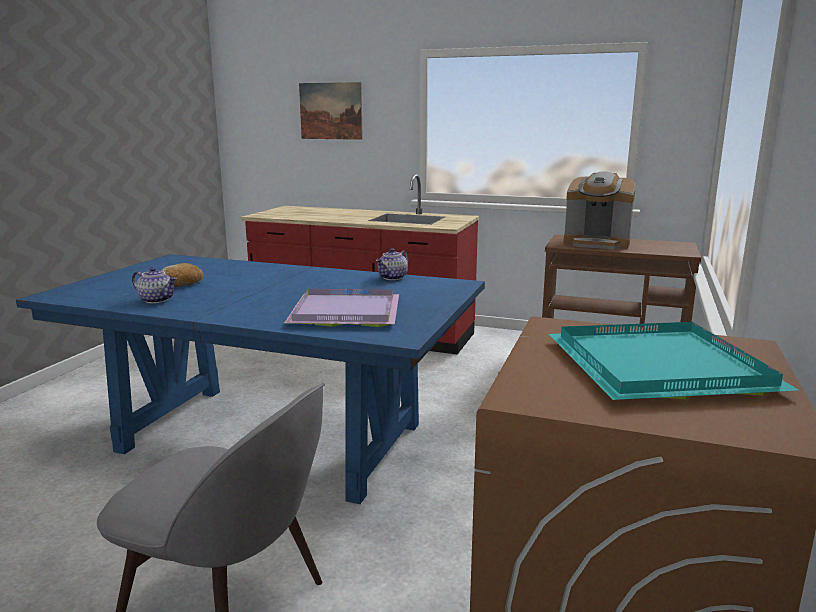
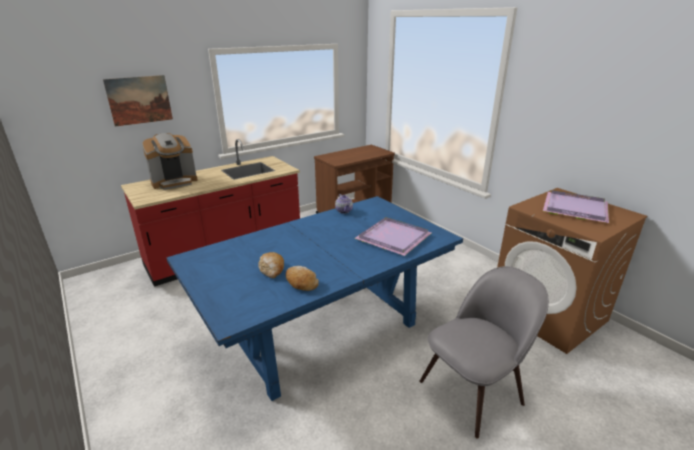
camera: 55 degrees left, 10 degrees up
teapot [132,267,177,303] -> bread [286,266,319,291]
turquoise tray [549,322,800,400] -> purple tray [543,190,609,223]
coffee machine [563,171,636,249] -> coffee machine moved to [142,133,198,190]

